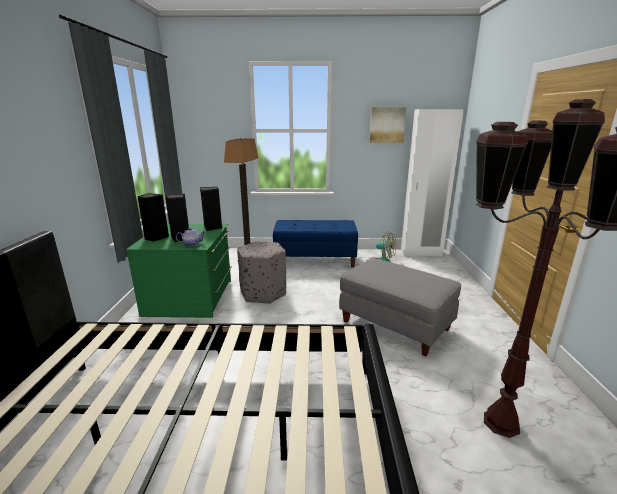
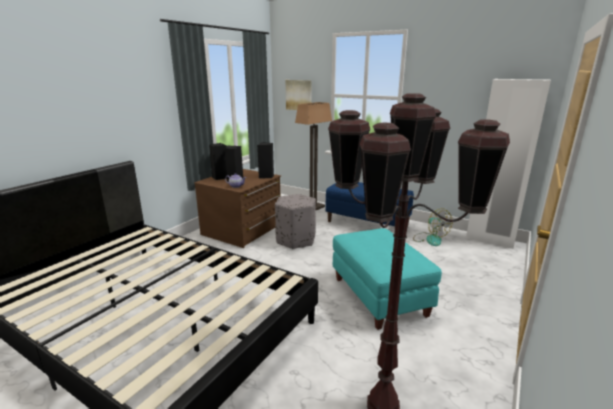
camera: 30 degrees right, 0 degrees up
green dresser [126,224,231,318] -> brown dresser [194,169,281,248]
grey ottoman [339,258,461,357] -> turquoise ottoman [333,228,442,330]
picture [370,107,406,143] -> picture moved to [286,80,312,110]

